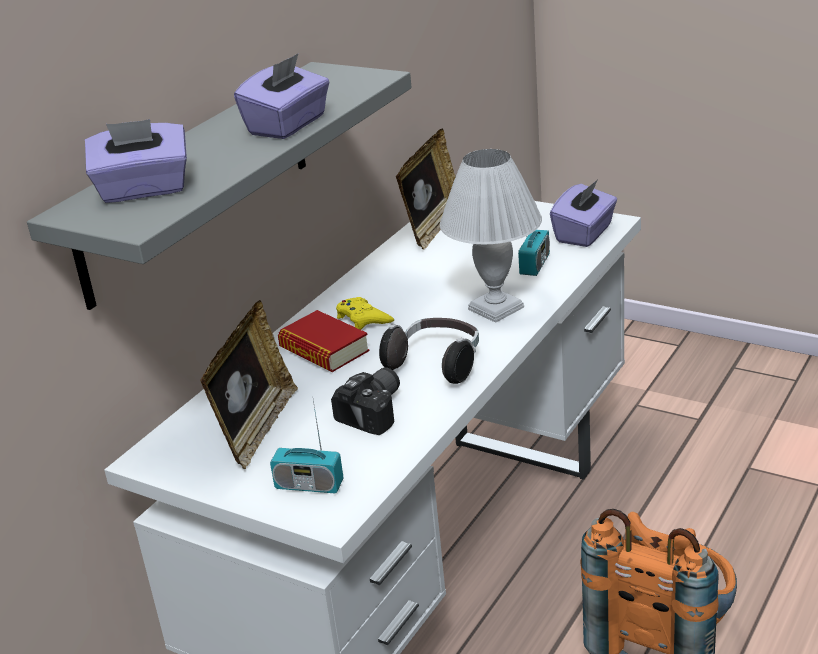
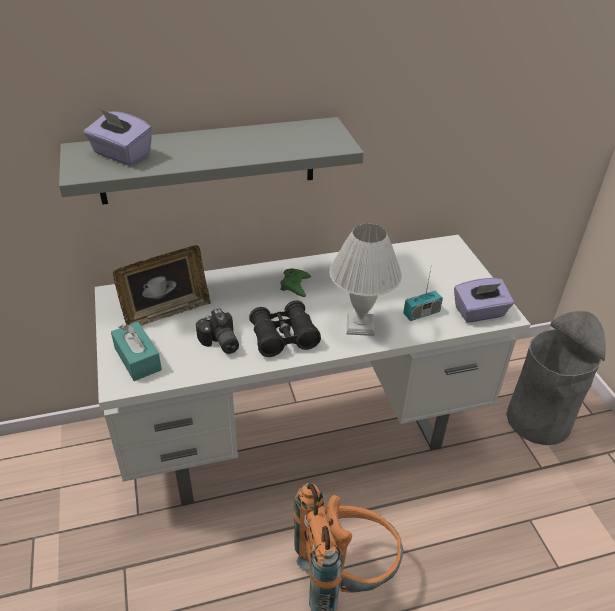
camera: 40 degrees right, 10 degrees up
purple tissue box [234,53,330,139] -> none
radio [270,400,344,493] -> turquoise tissue box [111,322,162,381]
book [278,310,370,372] -> none
camera [331,367,400,435] -> camera turned 75 degrees clockwise [196,309,239,354]
yellow game controller [336,297,394,330] -> green game controller [280,268,311,297]
headphones [379,318,479,384] -> black binoculars [249,300,321,357]
picture frame [396,129,456,249] -> none
none -> grey trash can [507,311,606,445]

